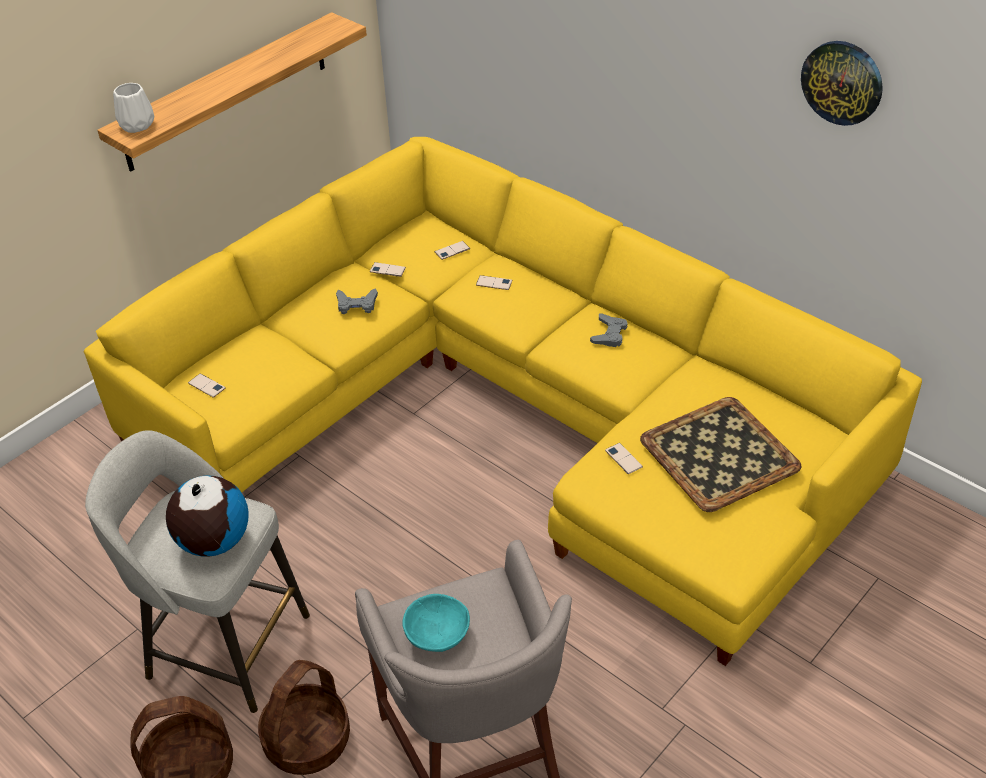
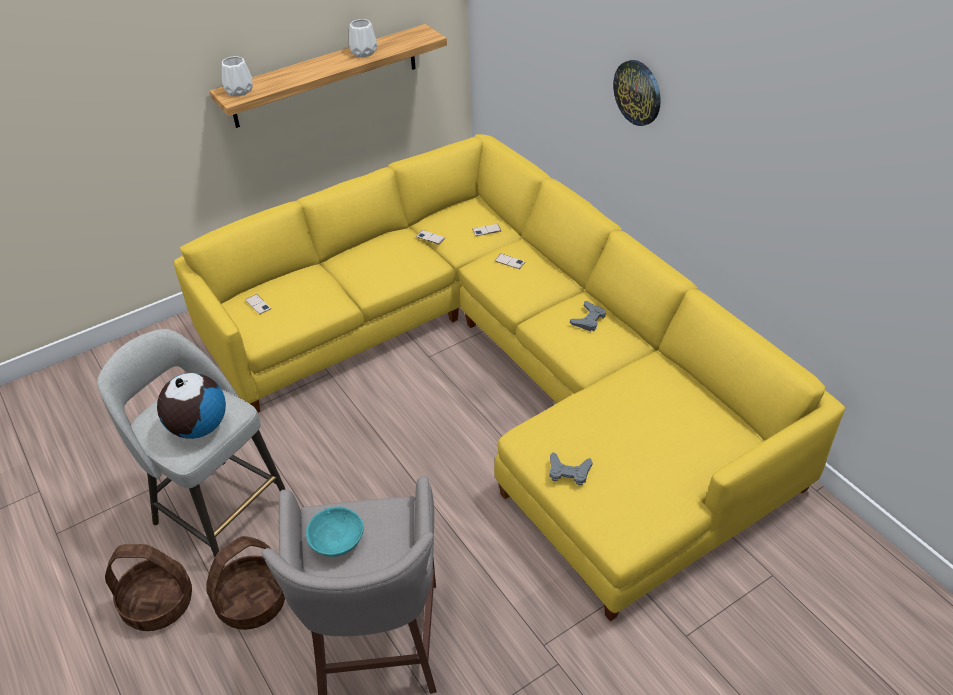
camera: 15 degrees right, 0 degrees up
grey game controller [336,289,378,314] -> grey game controller moved to [550,452,593,486]
phone [605,443,643,474] -> none
tray [640,397,801,512] -> none
wall clock [801,41,883,126] -> wall clock moved to [613,60,661,126]
none -> white vase [349,19,377,57]

